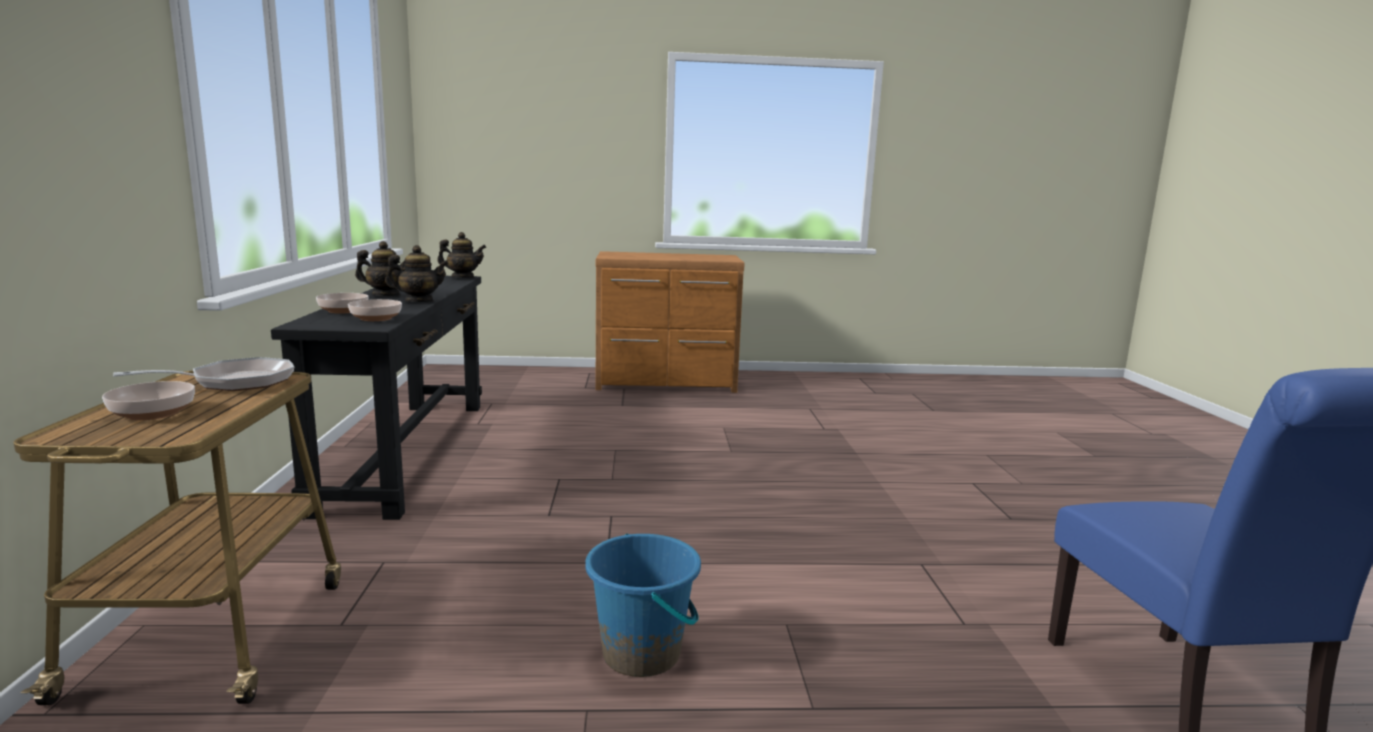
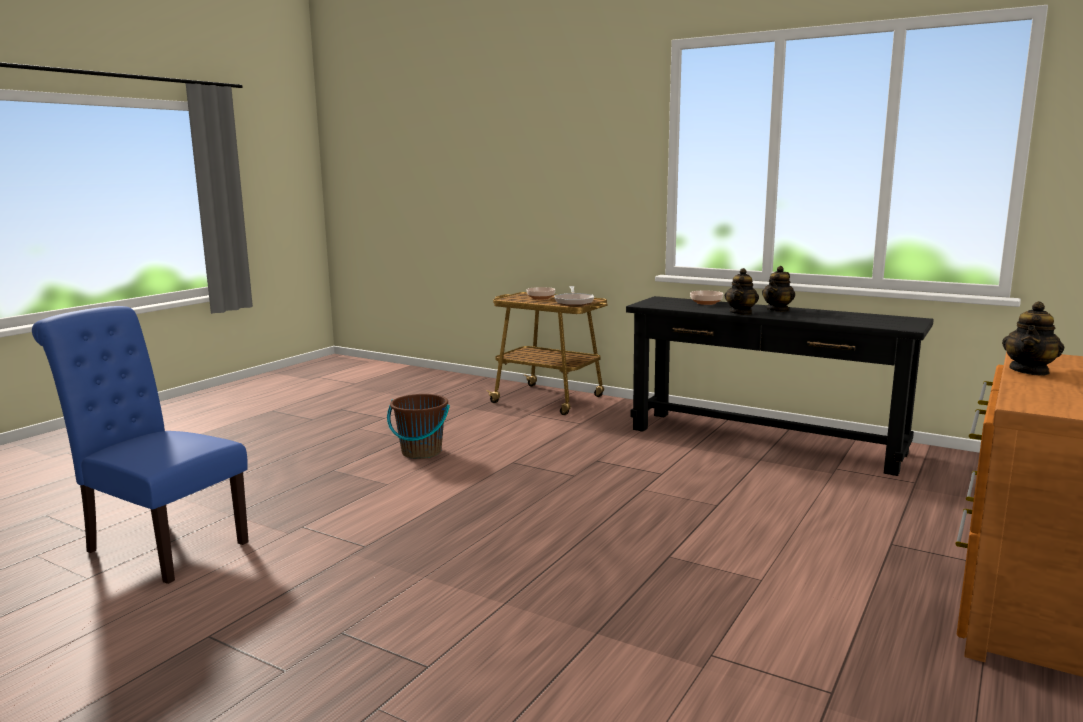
camera: 125 degrees right, 0 degrees up
bowl [348,299,402,321] -> none
teapot [437,232,486,278] -> teapot moved to [1002,301,1065,376]
blue bucket [585,533,701,677] -> brown bucket [387,394,450,459]

